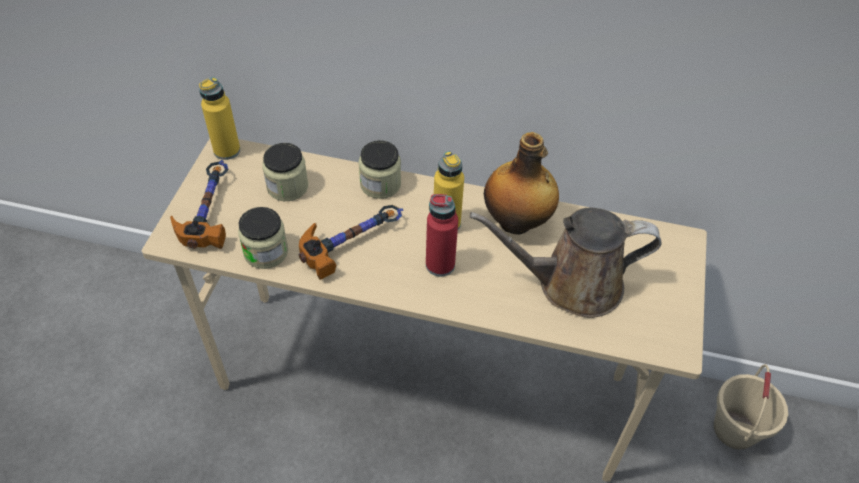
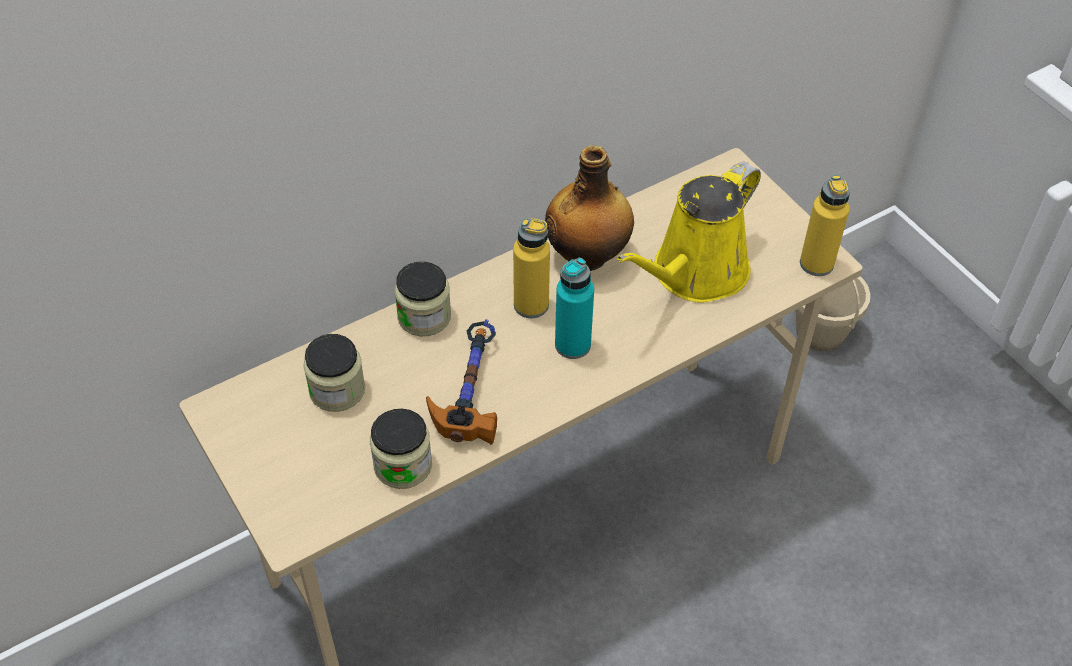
camera: 45 degrees left, 0 degrees up
hammer [170,160,228,249] -> none
yellow bottle [199,77,240,160] -> yellow bottle moved to [800,175,850,276]
red bottle [426,194,458,277] -> turquoise bottle [555,258,594,359]
brown watering can [470,208,662,318] -> yellow watering can [617,162,761,303]

